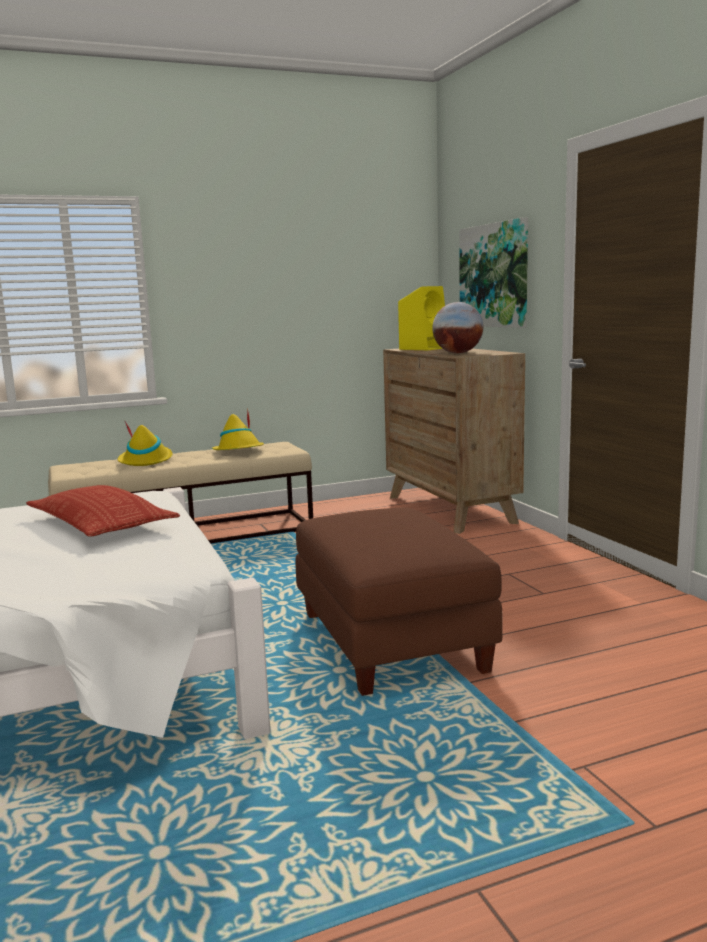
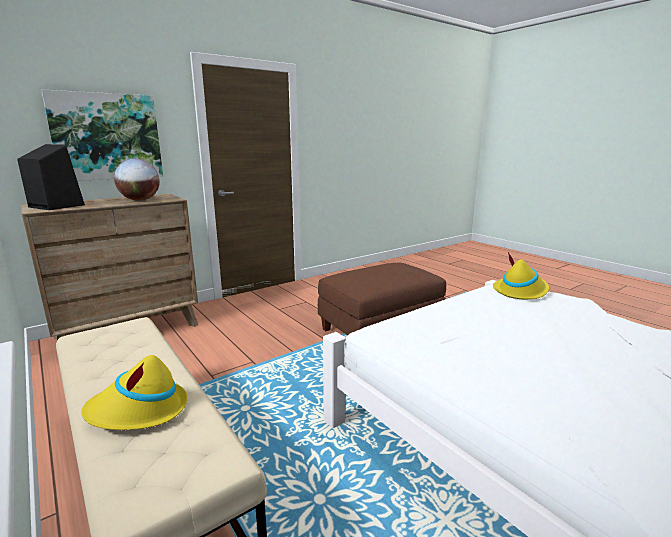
camera: 105 degrees left, 5 degrees up
pillow [26,485,180,537] -> none
yellow hat [212,408,264,450] -> yellow hat moved to [493,252,549,299]
yellow speaker [398,286,445,350] -> black speaker [17,144,85,210]

